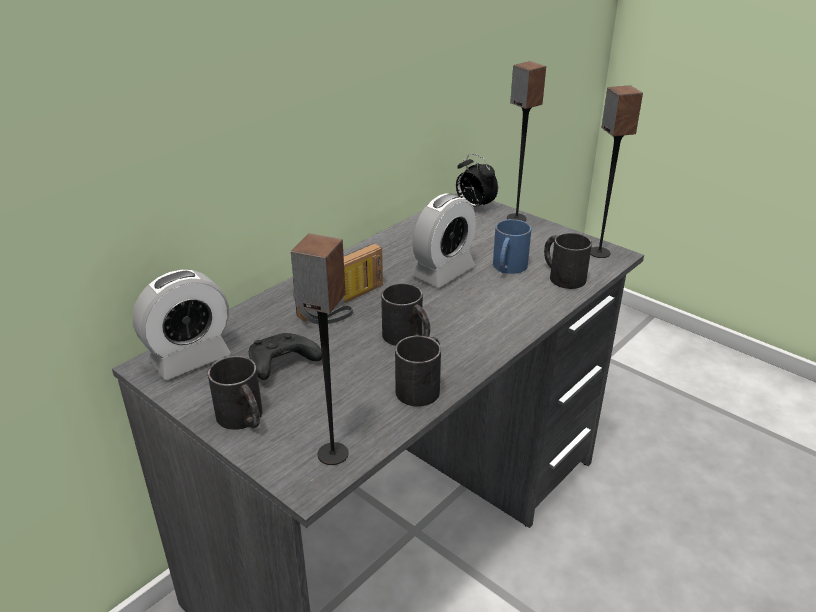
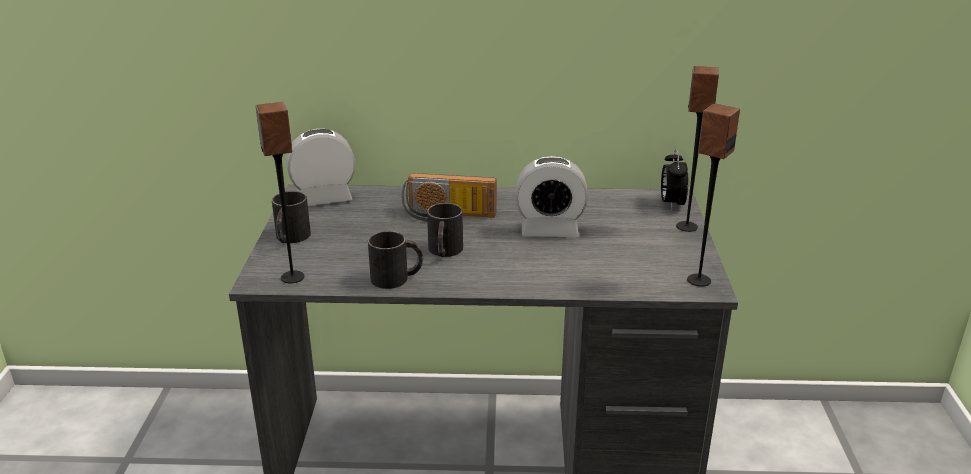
camera: 50 degrees right, 5 degrees down
alarm clock [132,270,231,380] -> alarm clock turned 150 degrees clockwise [286,129,355,206]
black game controller [249,333,322,380] -> none
blue mug [493,219,531,274] -> none
black mug [544,233,592,289] -> none

